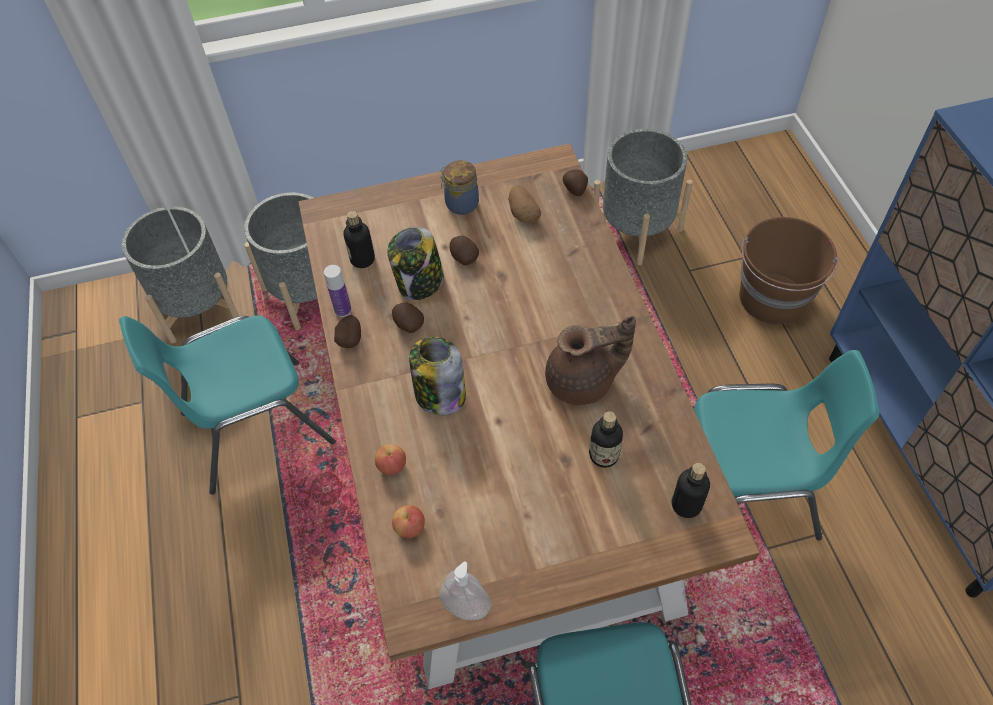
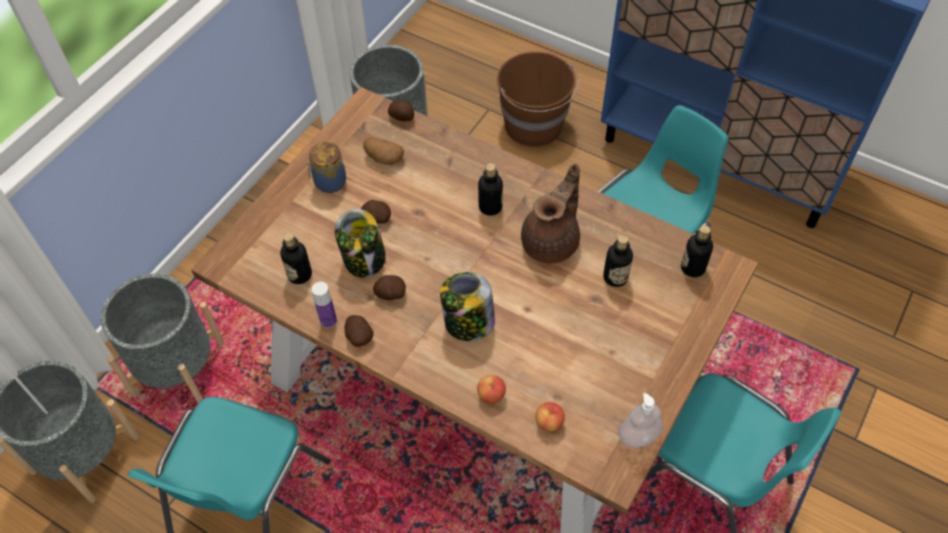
camera: 45 degrees left, 0 degrees up
none -> bottle [478,163,503,216]

